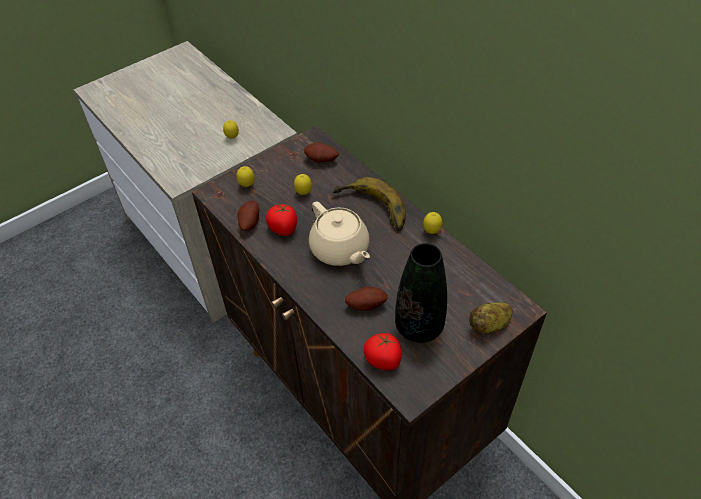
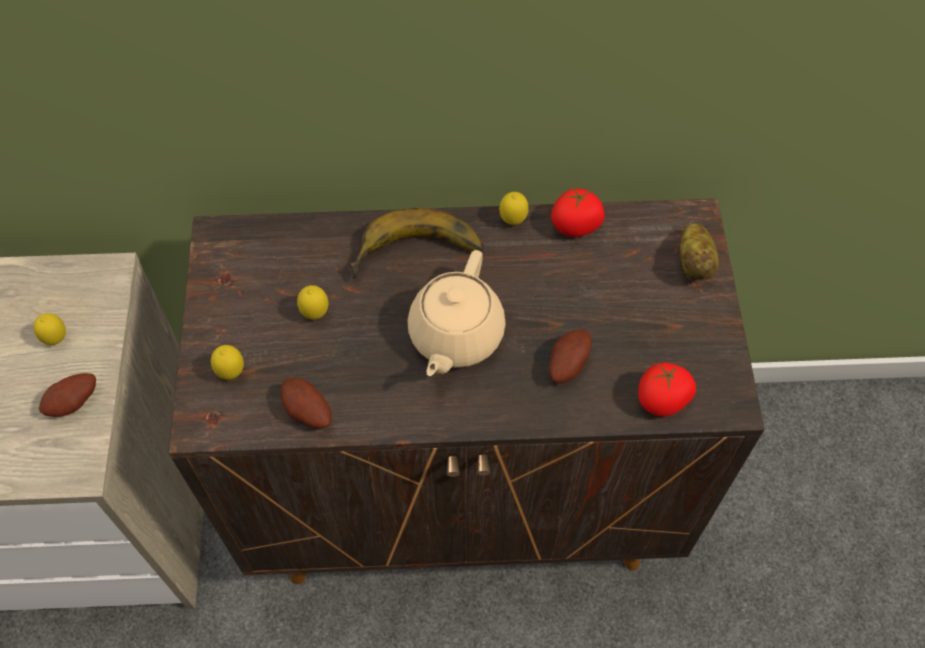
camera: 55 degrees left, 10 degrees up
tomato [266,203,297,236] -> tomato moved to [551,188,605,237]
potato [304,142,339,162] -> potato moved to [39,373,96,417]
beige teapot [309,201,370,266] -> beige teapot turned 105 degrees clockwise [408,250,506,376]
black vase [395,243,447,343] -> none

